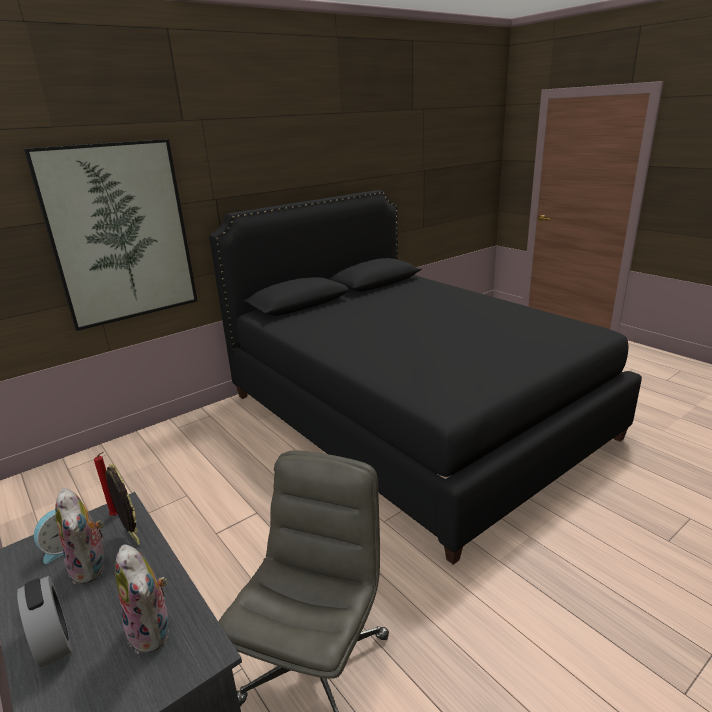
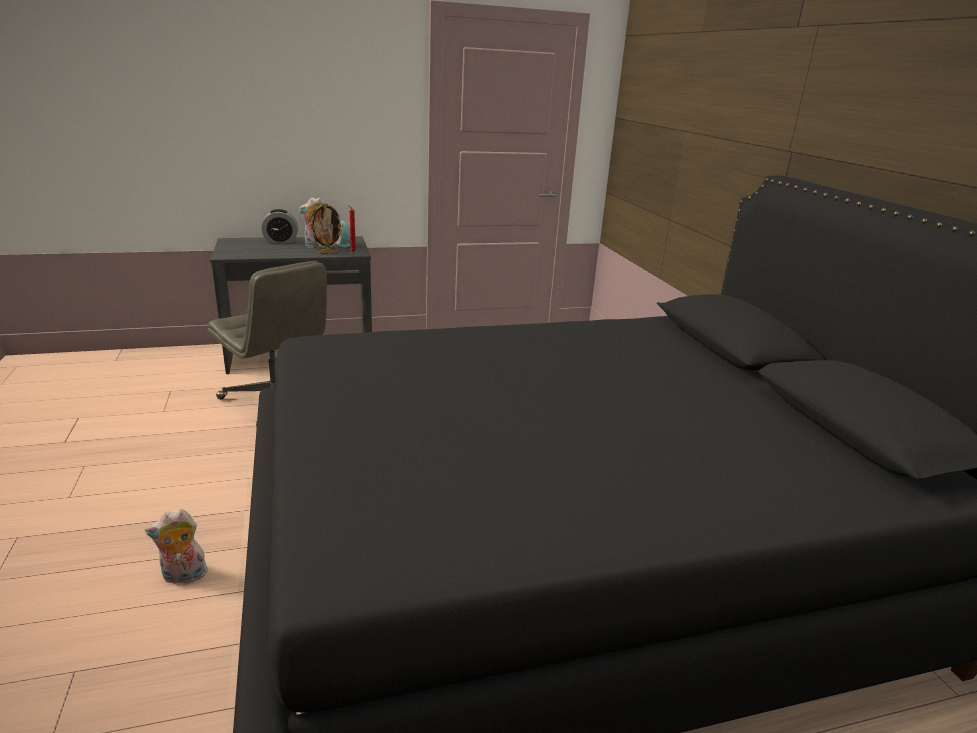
camera: 110 degrees right, 0 degrees up
picture [24,139,198,331] -> none
plush toy [115,544,169,654] -> plush toy moved to [145,509,208,584]

